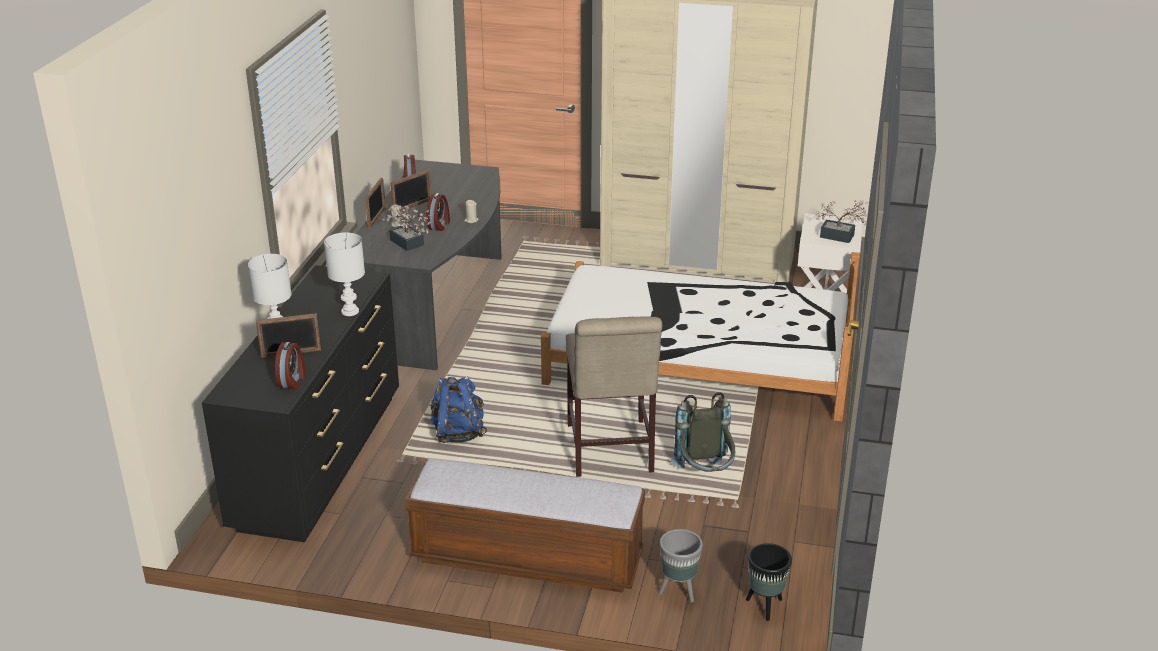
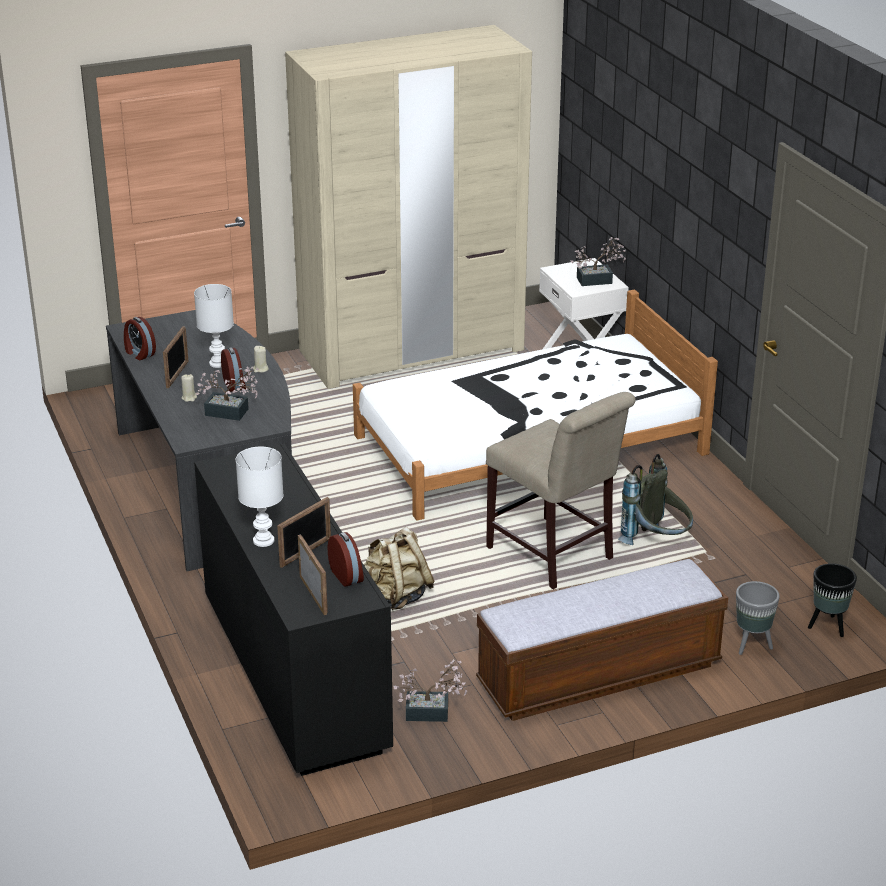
camera: 35 degrees left, 0 degrees up
white table lamp [324,232,365,316] -> white table lamp moved to [194,284,234,368]
picture frame [365,178,386,229] -> picture frame moved to [298,534,328,615]
blue backpack [430,376,487,443] -> beige backpack [364,527,434,610]
none -> potted plant [393,659,467,722]

